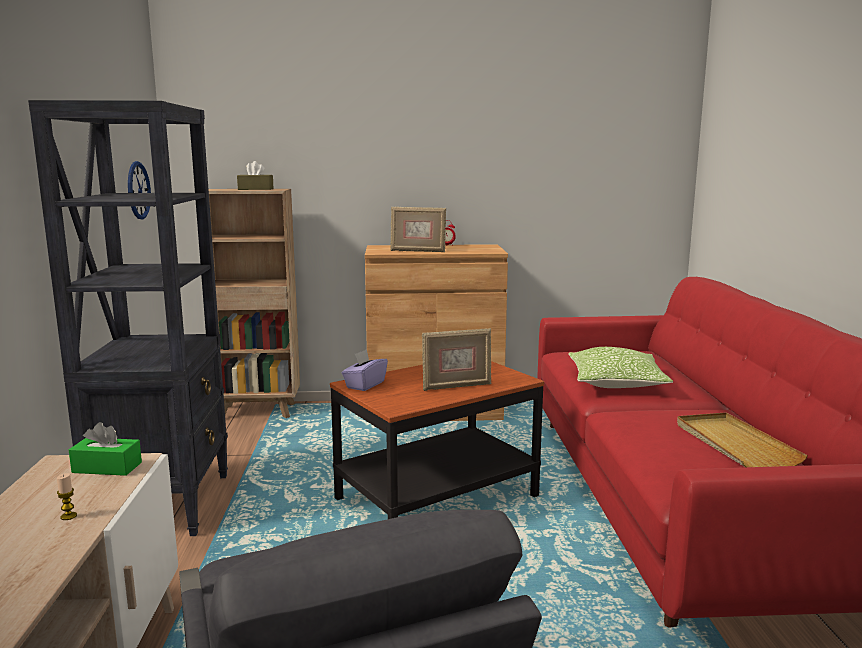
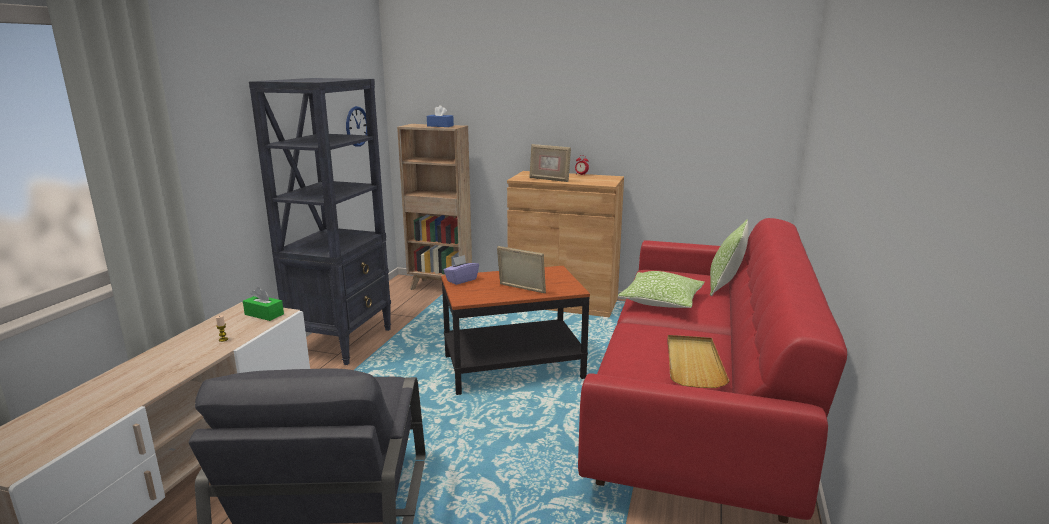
camera: 20 degrees right, 5 degrees up
brown tissue box [237,161,274,190] -> blue tissue box [427,105,454,127]
picture frame [422,328,491,391] -> picture frame turned 150 degrees counterclockwise [497,246,546,293]
none -> pillow [710,219,749,296]

